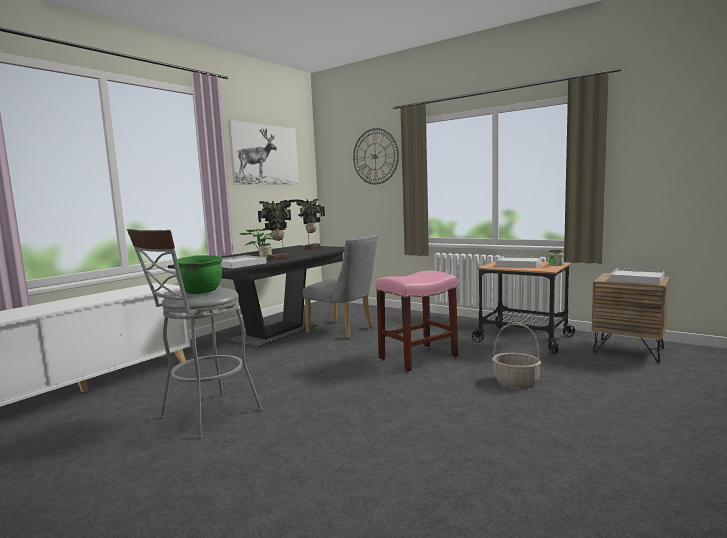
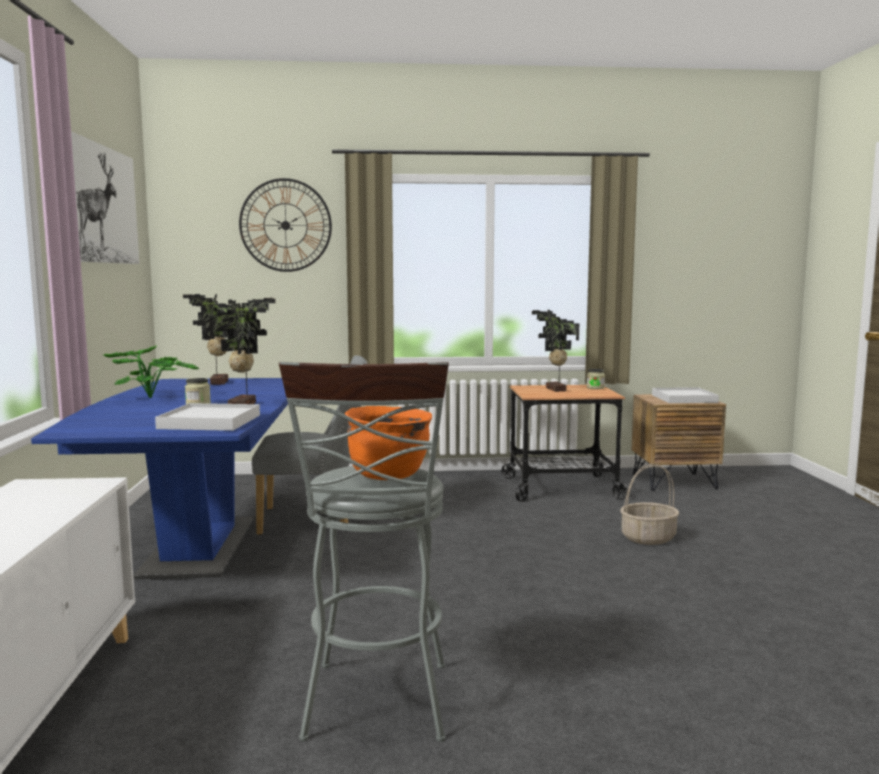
camera: 40 degrees left, 0 degrees up
black dining table [168,245,345,347] -> blue dining table [31,378,288,579]
green cooking pot [177,255,223,294] -> orange cooking pot [344,406,432,480]
pink stool [376,271,458,372] -> none
white tray [496,256,542,268] -> potted plant [532,310,579,392]

